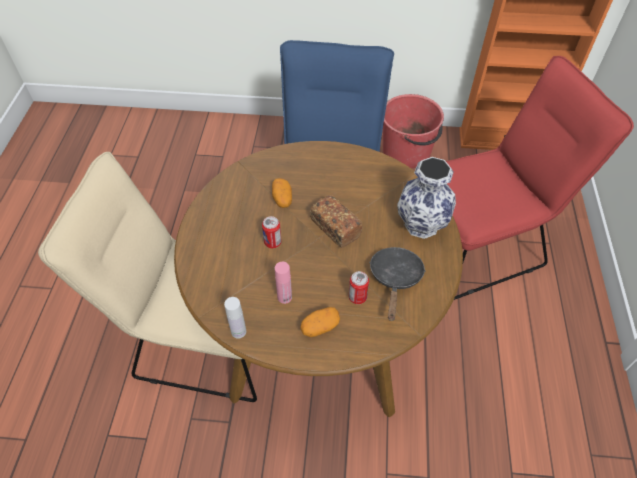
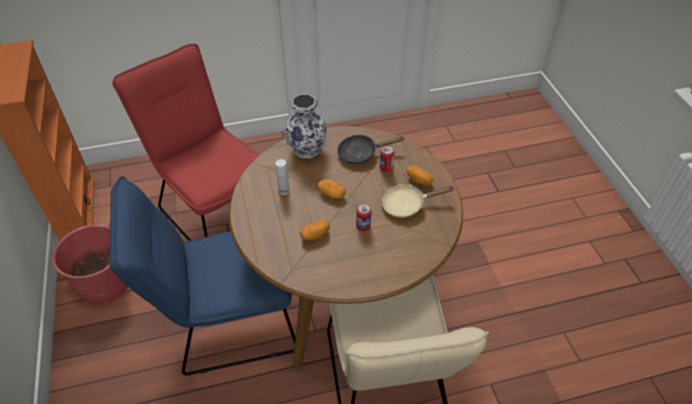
camera: 110 degrees left, 5 degrees down
white bottle [224,297,246,339] -> white bottle moved to [275,159,289,195]
pink bottle [275,262,292,304] -> beige frying pan [382,184,455,218]
bread [310,195,363,248] -> potato [317,179,346,199]

